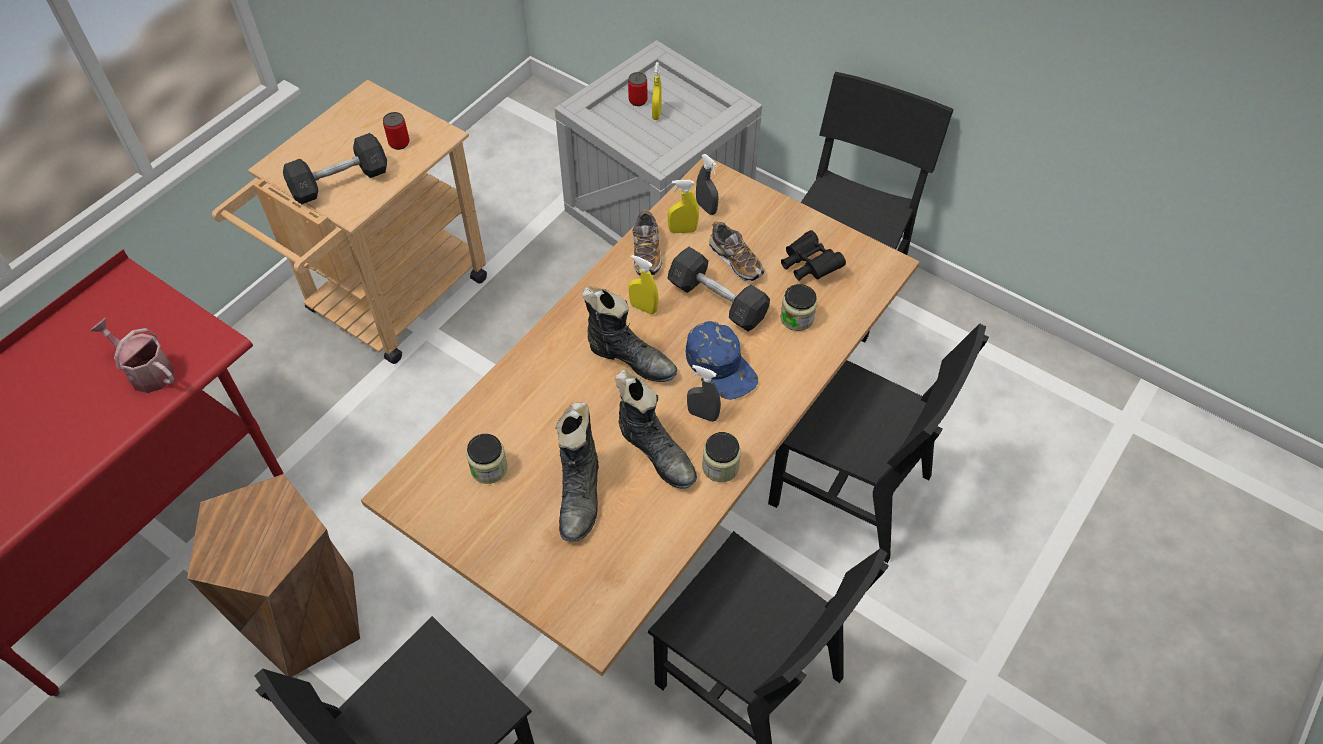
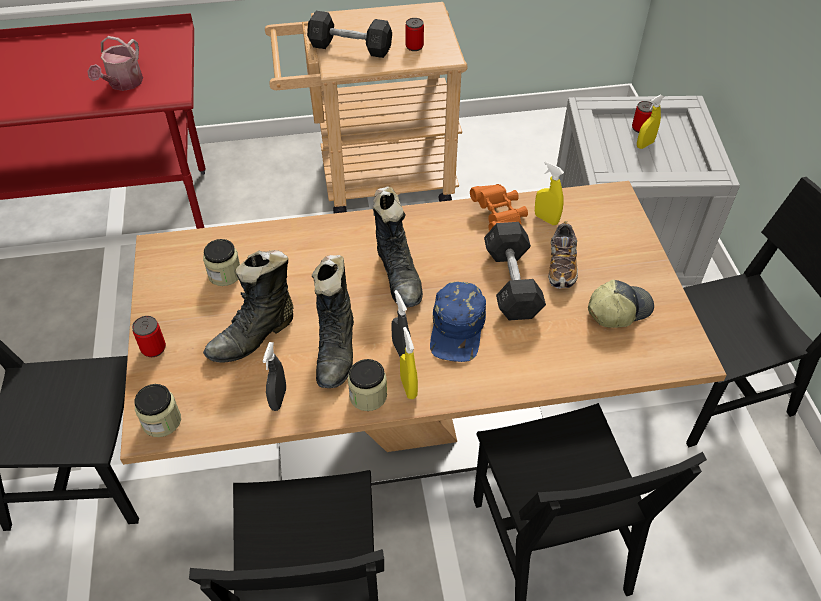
camera: 45 degrees right, 5 degrees down
watering can [90,318,175,393] -> watering can turned 150 degrees counterclockwise [87,36,143,91]
brown stool [187,474,360,677] -> none
yellow spray bottle [628,255,659,314] -> yellow spray bottle moved to [400,327,418,399]
shoe [632,209,662,276] -> orange binoculars [470,184,528,231]
grey spray bottle [696,154,719,215] -> grey spray bottle moved to [263,342,286,411]
jar [780,284,817,331] -> jar moved to [135,384,181,437]
black binoculars [781,230,846,281] -> cap [588,280,654,328]
none -> can [132,316,166,357]

